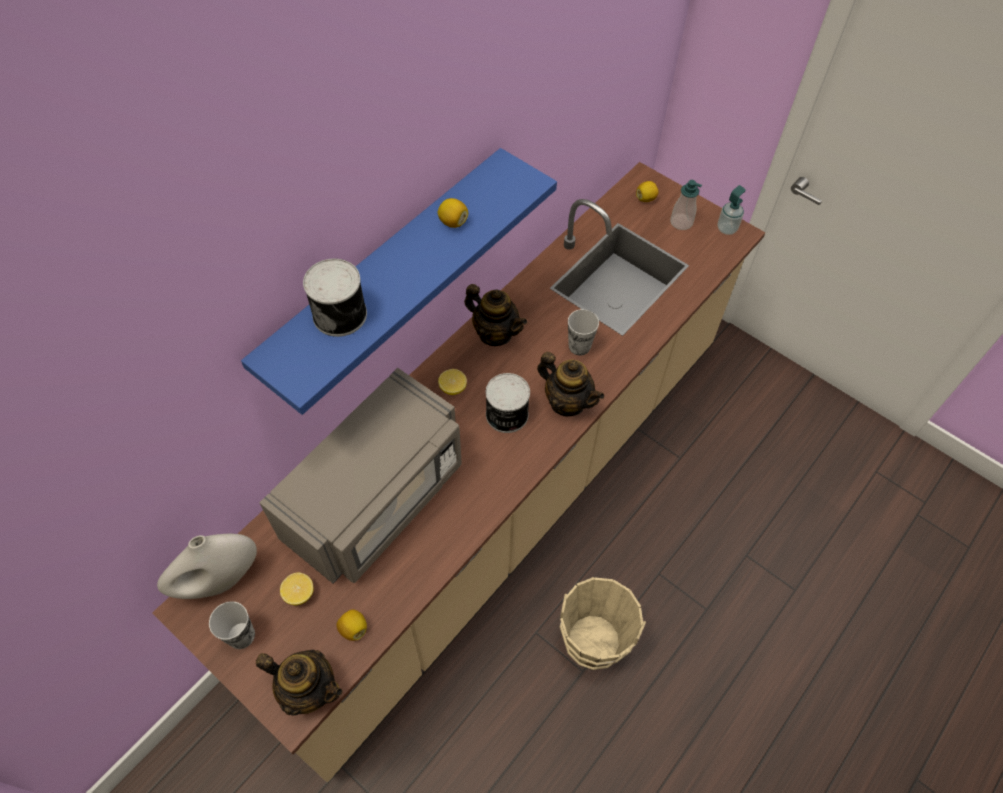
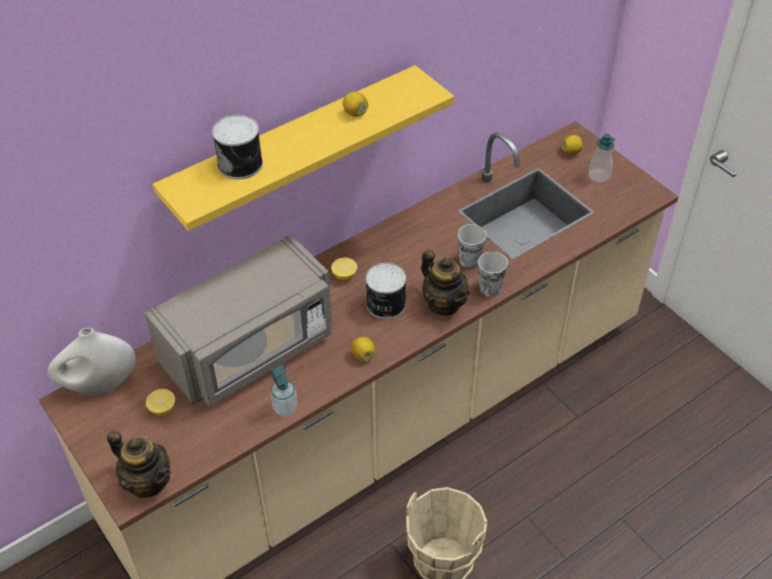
camera: 15 degrees right, 10 degrees down
cup [209,601,255,649] -> cup moved to [478,252,508,297]
blue shelf [241,148,557,415] -> yellow shelf [153,65,454,231]
lemon [337,609,367,641] -> lemon moved to [351,337,375,361]
teapot [464,284,527,346] -> none
soap dispenser [717,185,746,235] -> soap dispenser moved to [270,365,298,416]

